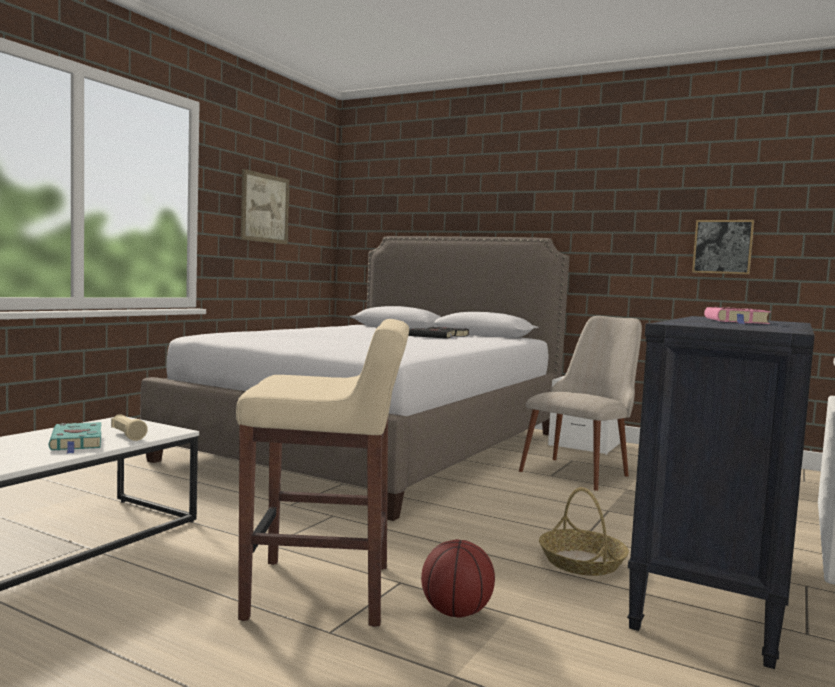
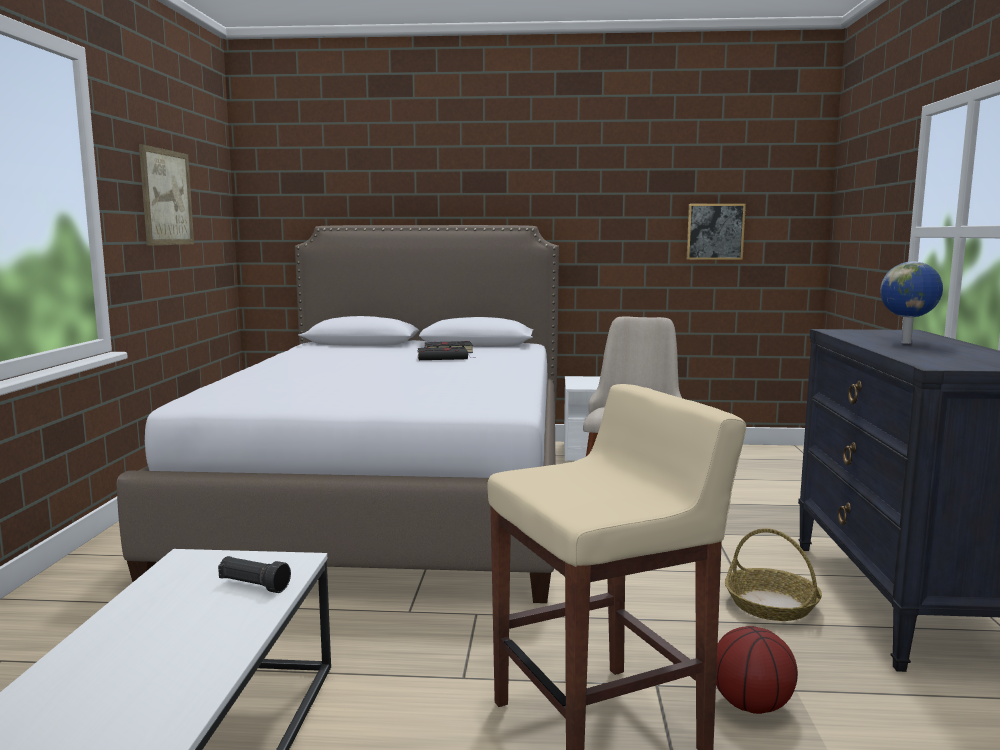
camera: 25 degrees left, 5 degrees up
turquoise book [49,422,102,454] -> none
beige flashlight [111,414,148,441] -> black flashlight [218,556,291,593]
pink book [704,307,771,324] -> globe [880,261,943,344]

